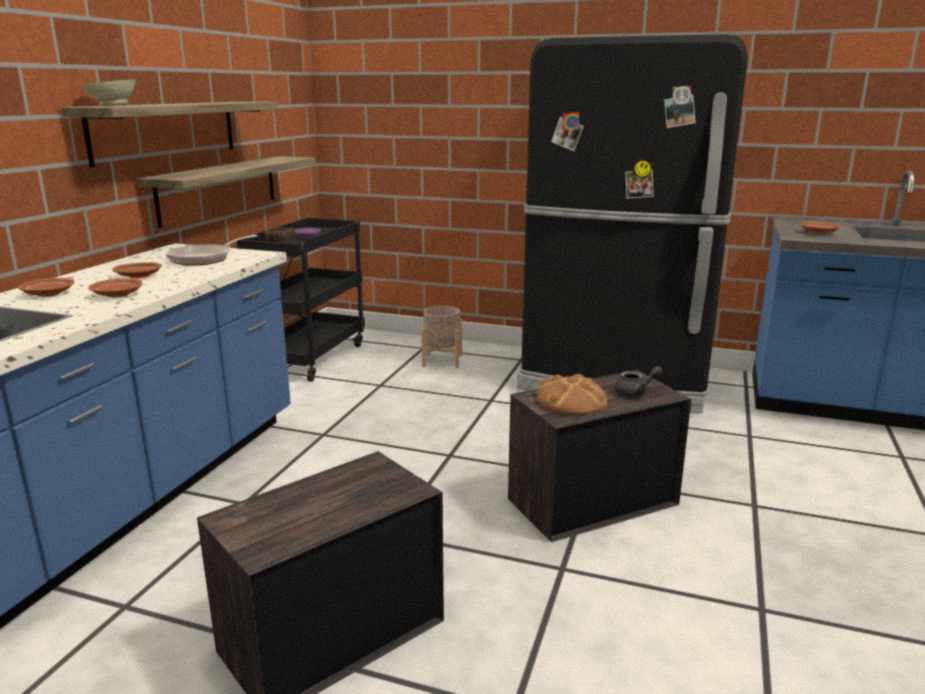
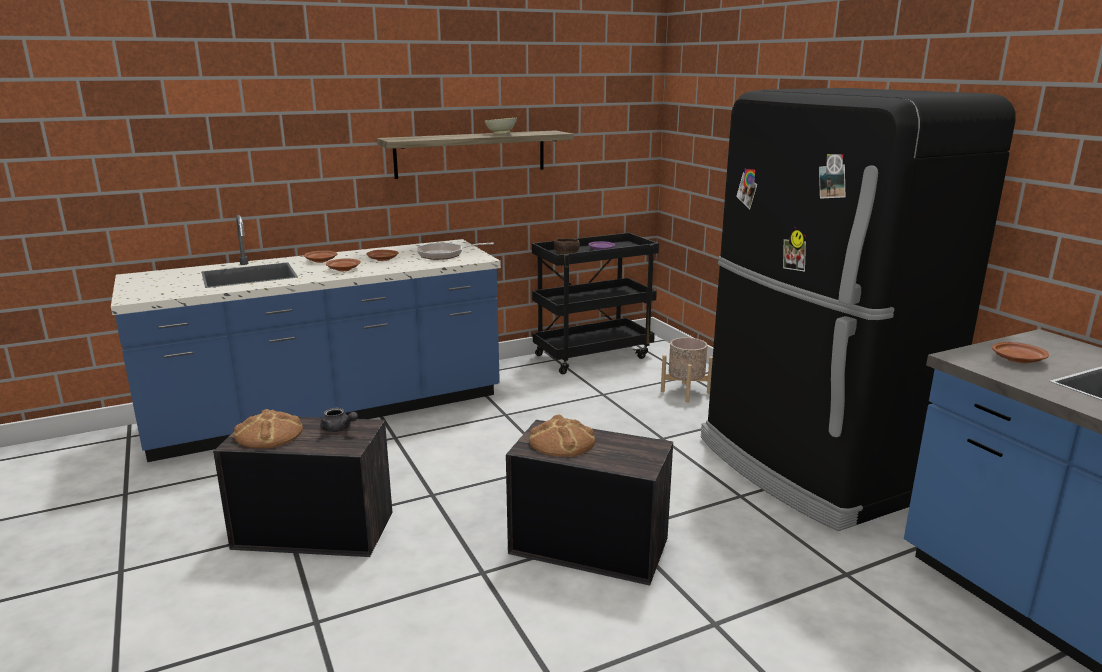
camera: 45 degrees right, 0 degrees up
beige bowl [83,80,136,106] -> beige bowl moved to [485,118,517,135]
shelf [137,156,315,228] -> none
grey teapot [614,366,663,397] -> grey teapot moved to [320,408,358,432]
none -> bread [234,409,303,448]

